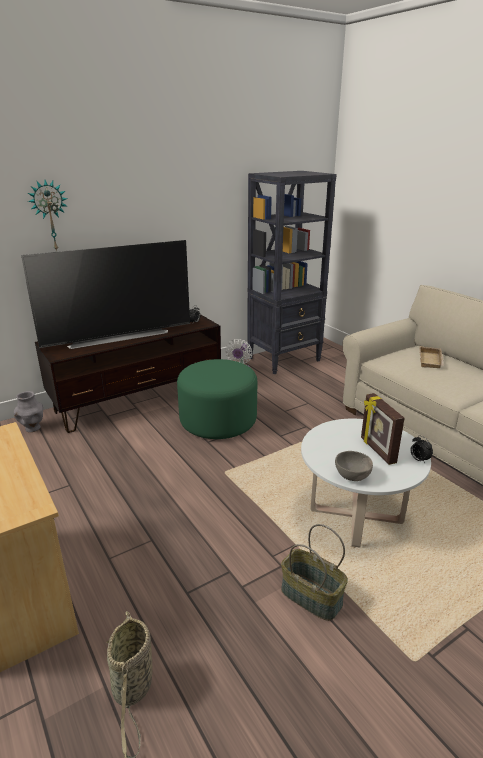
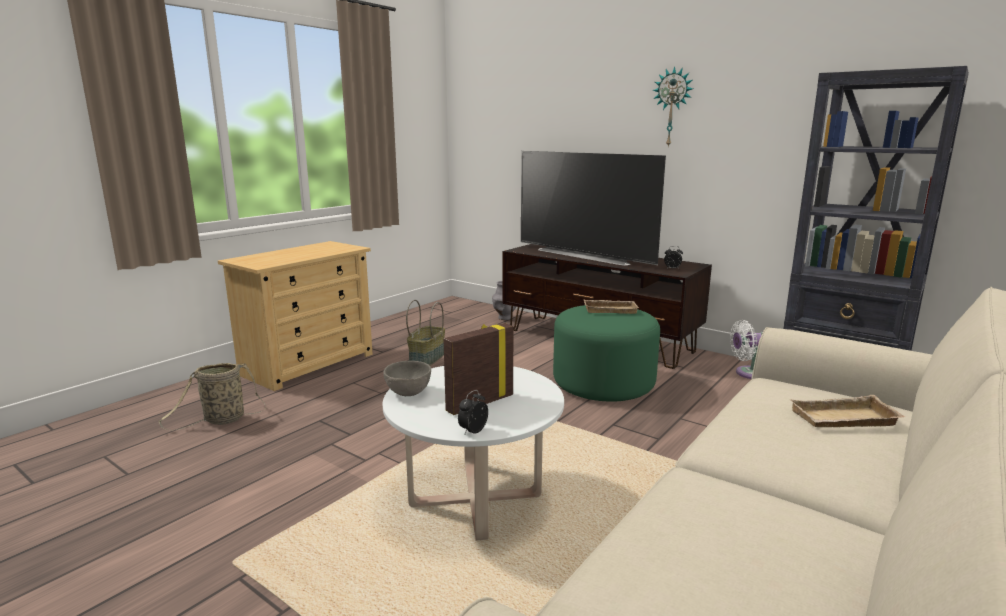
camera: 70 degrees right, 10 degrees down
wall clock [28,180,68,252] -> wall clock moved to [652,66,693,148]
basket [281,524,348,621] -> basket moved to [406,300,445,366]
none -> beige tray [583,300,639,314]

